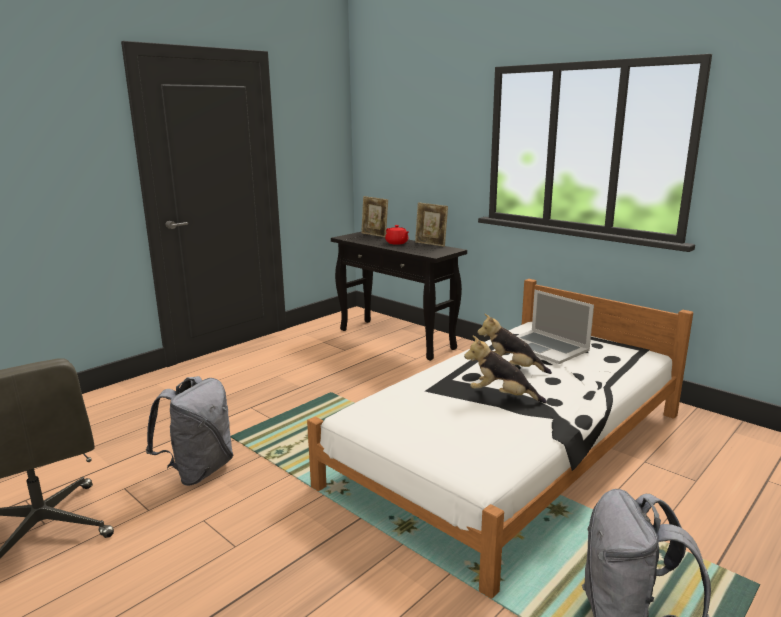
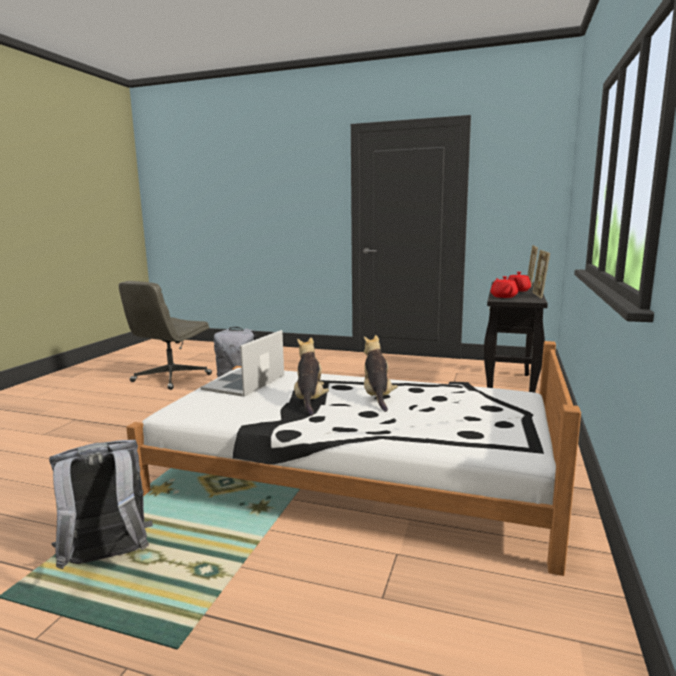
camera: 65 degrees right, 5 degrees down
laptop [517,290,594,364] -> laptop moved to [201,330,284,397]
none -> red teapot [491,276,518,298]

